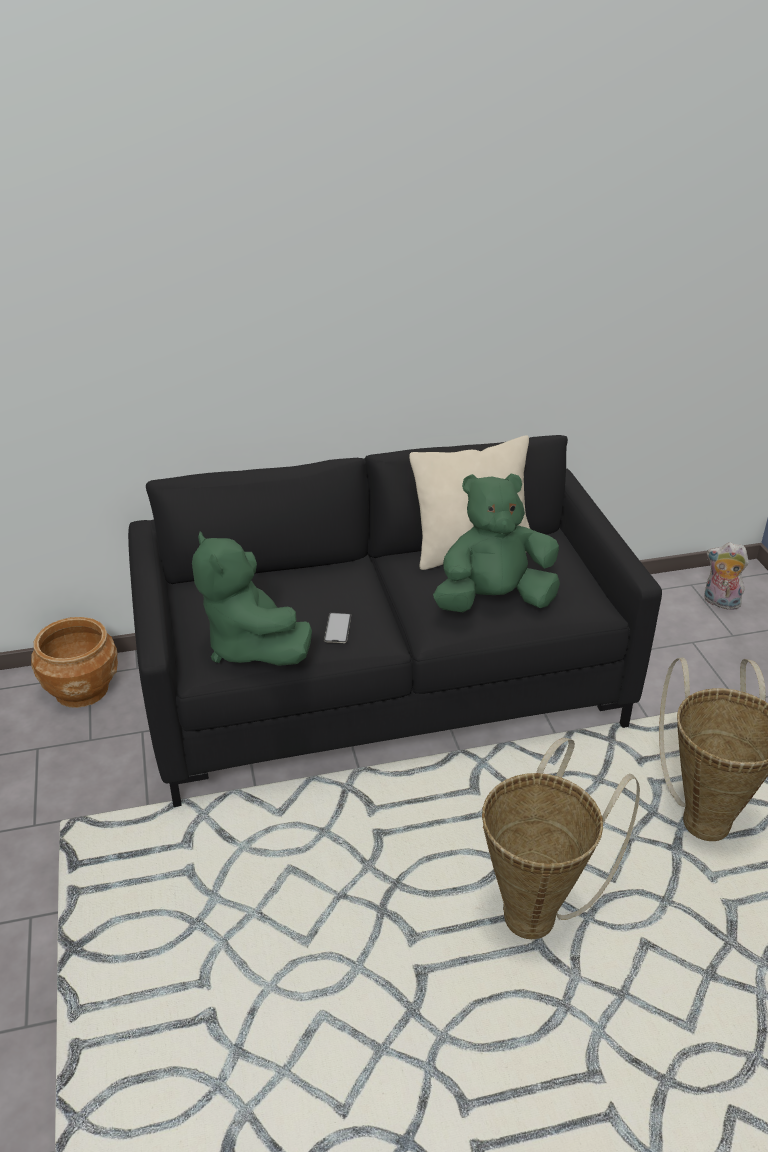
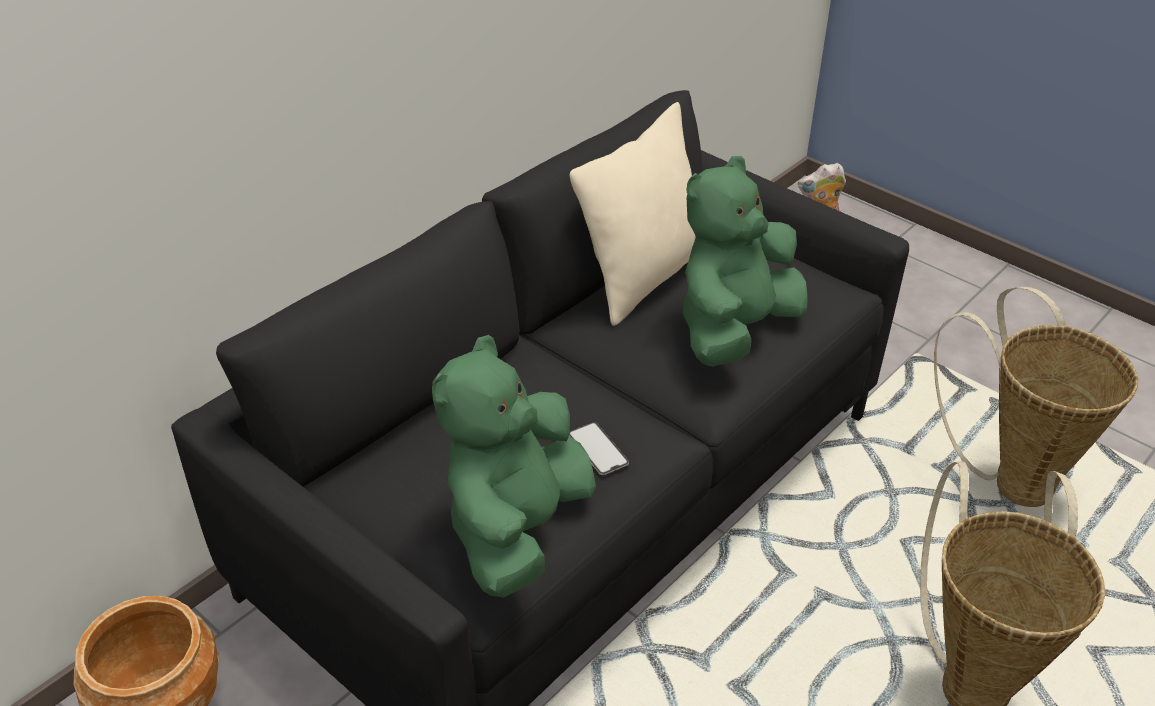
camera: 35 degrees left, 5 degrees up
green plush toy [192,531,312,666] -> green plush toy turned 90 degrees clockwise [432,335,596,597]

